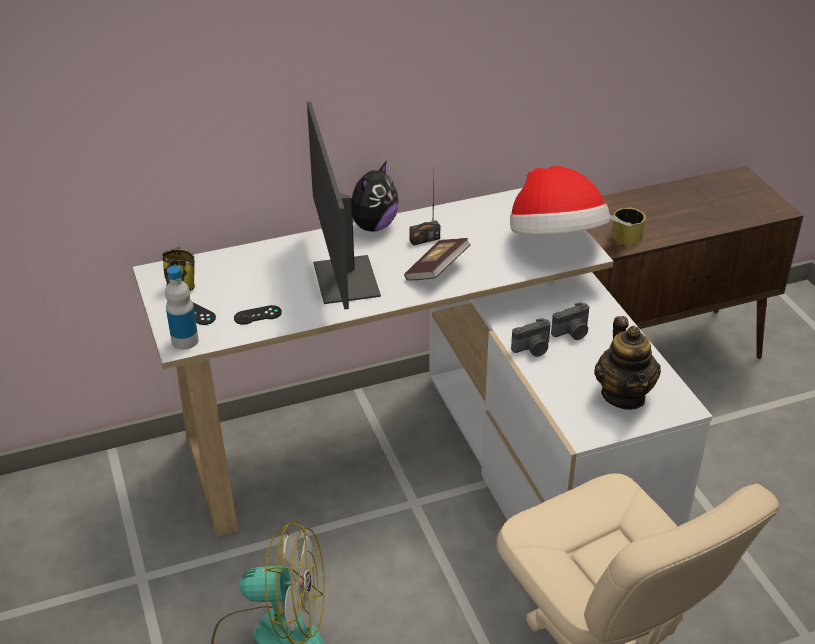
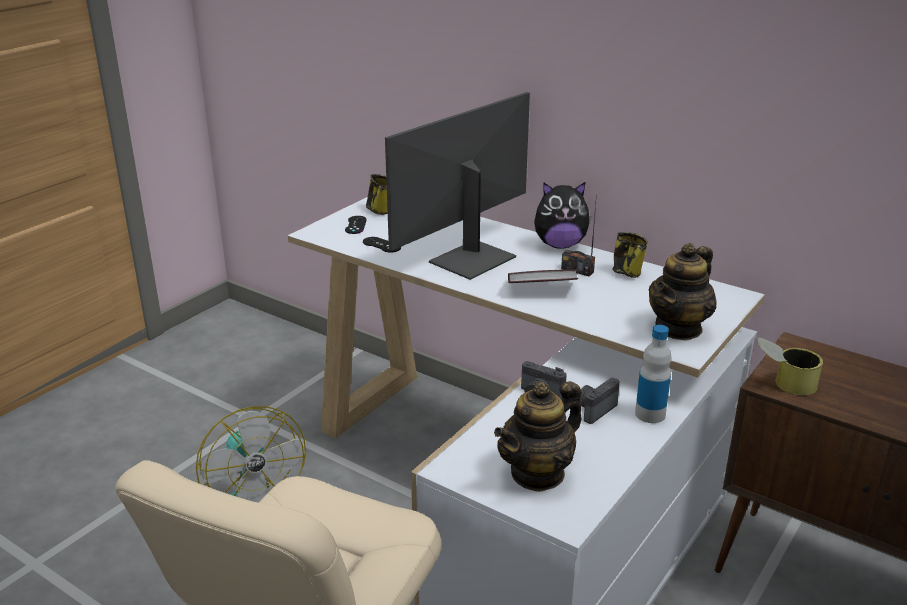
camera: 55 degrees right, 10 degrees down
bottle [165,265,199,350] -> bottle moved to [635,325,672,423]
hat [510,166,610,234] -> teapot [649,243,717,341]
camera [551,302,589,340] -> camera turned 105 degrees clockwise [580,378,620,424]
none -> mug [613,232,648,278]

